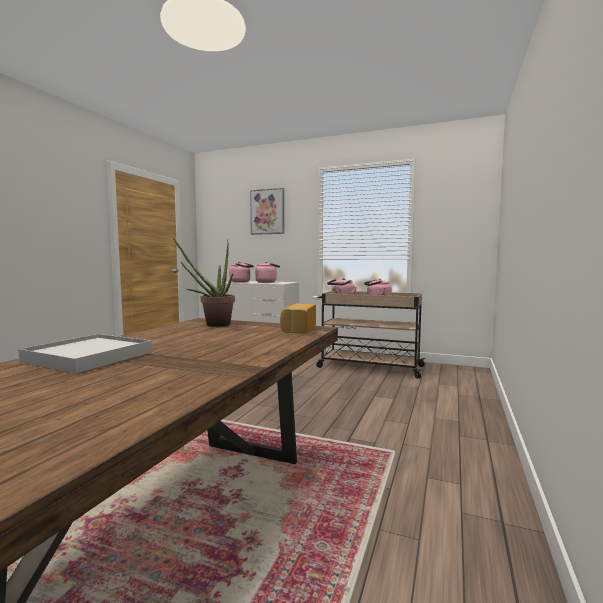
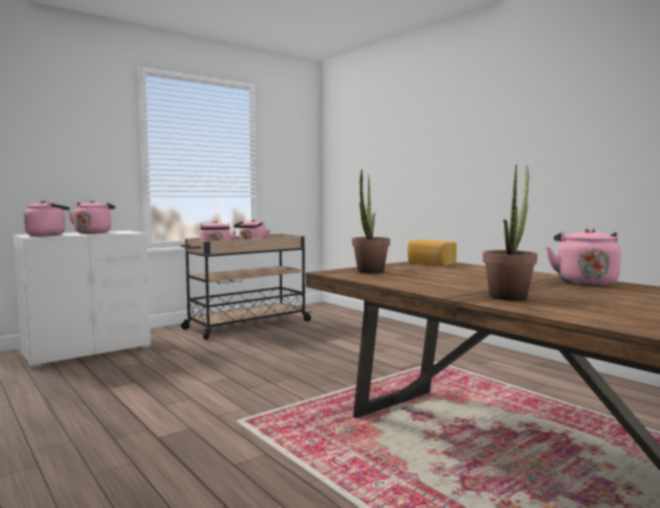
camera: 60 degrees left, 0 degrees up
white tray [18,334,152,373] -> potted plant [483,164,537,301]
picture [250,188,284,235] -> none
none -> pink kettle [546,228,621,286]

